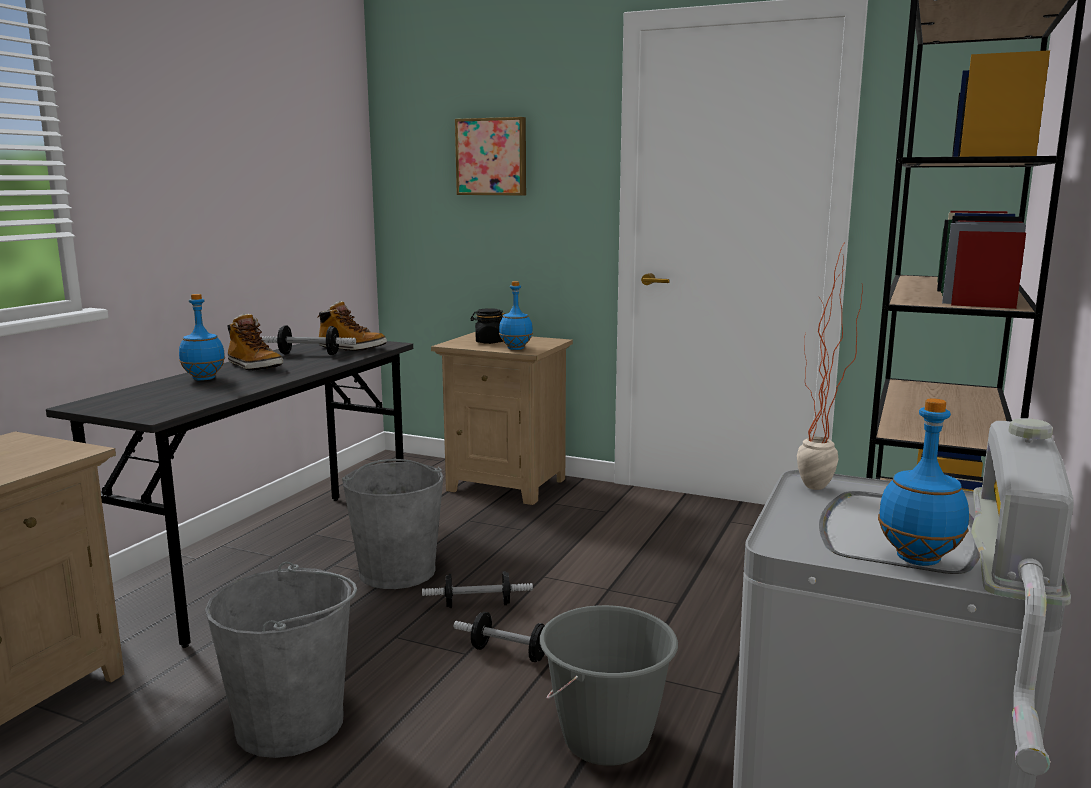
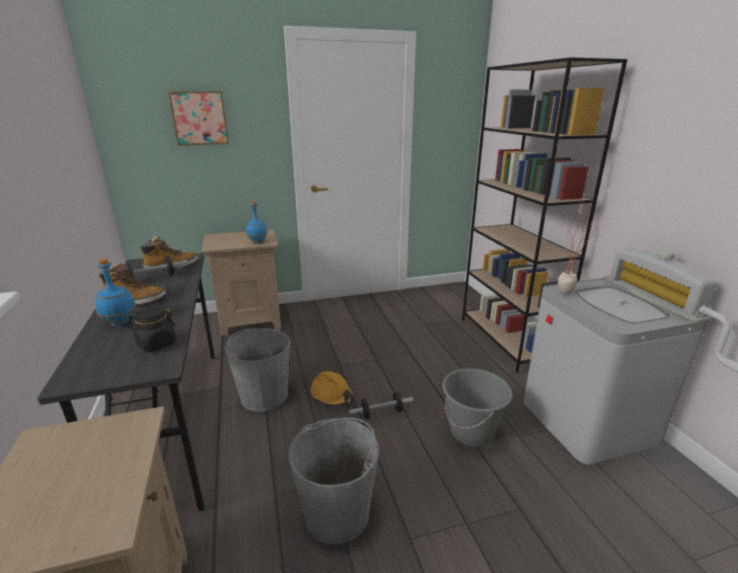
camera: 40 degrees left, 10 degrees up
dumbbell [422,571,533,608] -> orange hard hat [310,371,354,406]
black jar [471,308,505,344] -> black jar moved to [128,306,177,352]
blue bottle [878,398,969,566] -> none

